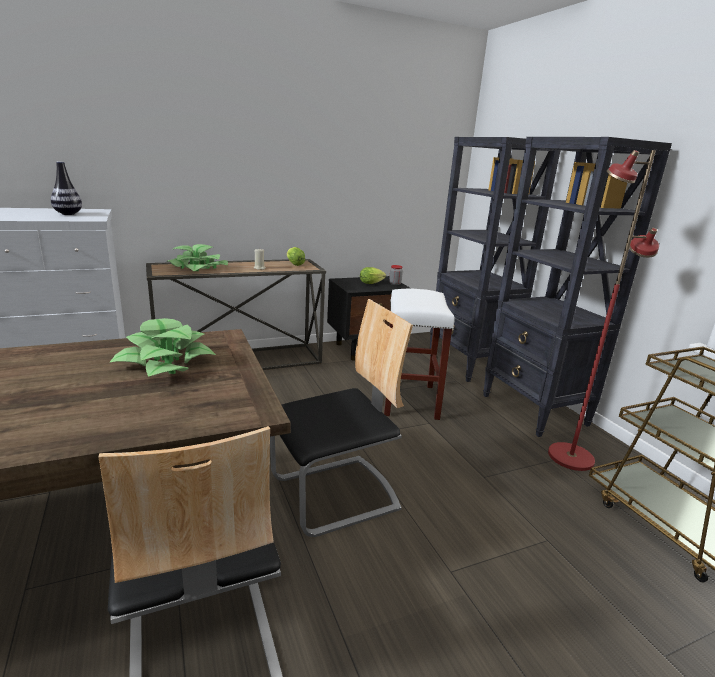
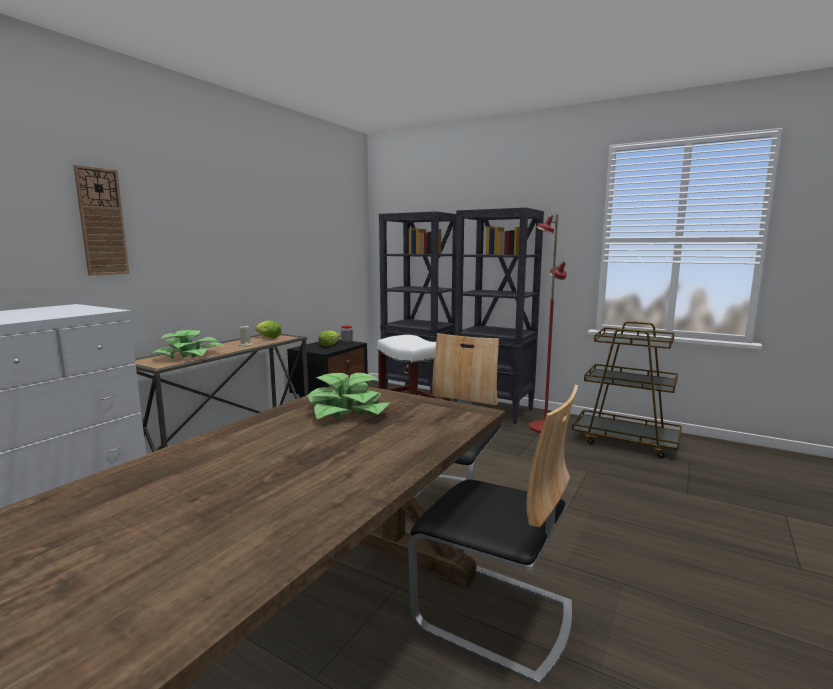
camera: 35 degrees left, 10 degrees down
vase [51,162,82,215] -> none
none -> wall clock [74,165,129,276]

